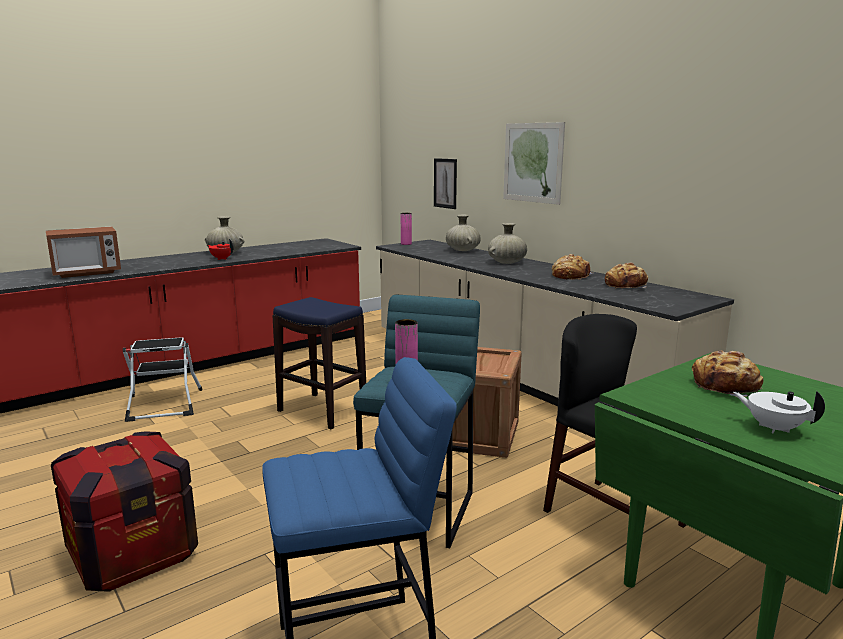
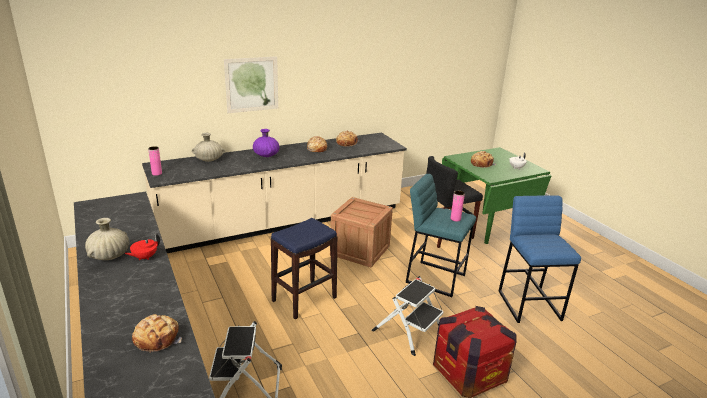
camera: 80 degrees left, 10 degrees up
microwave [46,226,121,278] -> bread [132,314,182,353]
picture [434,158,457,209] -> none
beige vase [488,223,527,264] -> purple vase [253,129,280,157]
none -> step ladder [371,276,443,356]

